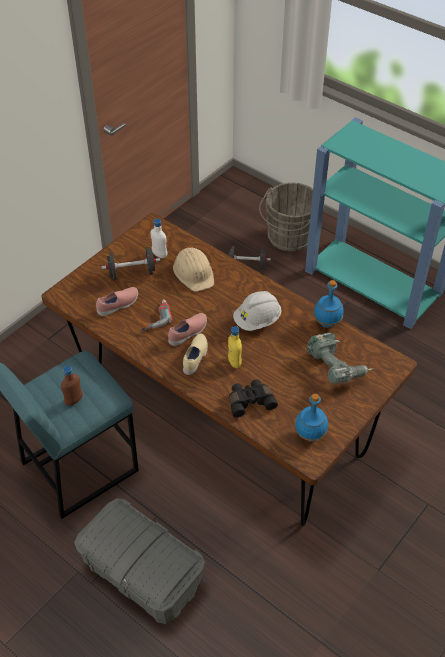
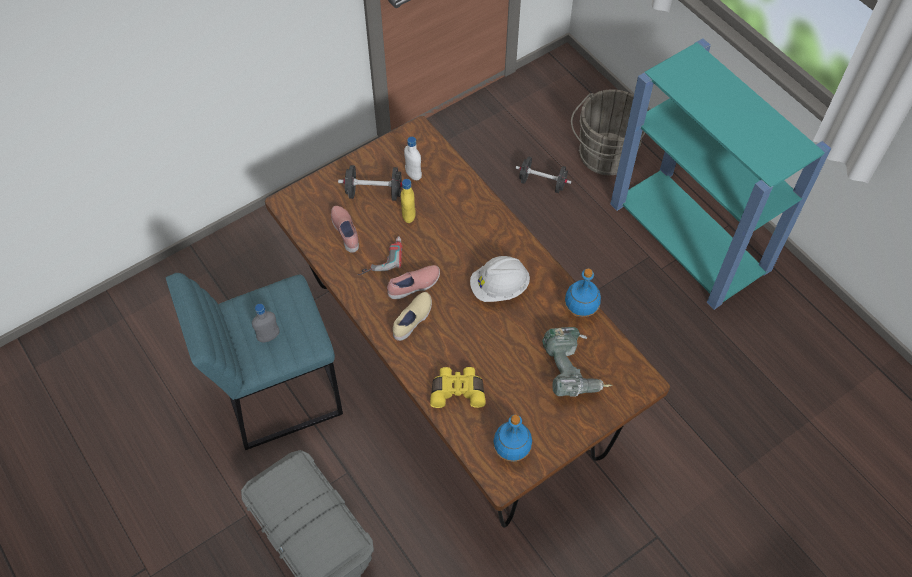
camera: 15 degrees right, 10 degrees up
brown bottle [61,366,83,406] -> grey bottle [252,304,279,343]
pink shoe [96,287,138,316] -> pink shoe turned 90 degrees counterclockwise [331,206,359,253]
beige hard hat [173,248,214,292] -> none
yellow bottle [228,326,242,368] -> yellow bottle moved to [401,179,416,223]
black binoculars [229,379,278,418] -> yellow binoculars [430,367,485,408]

